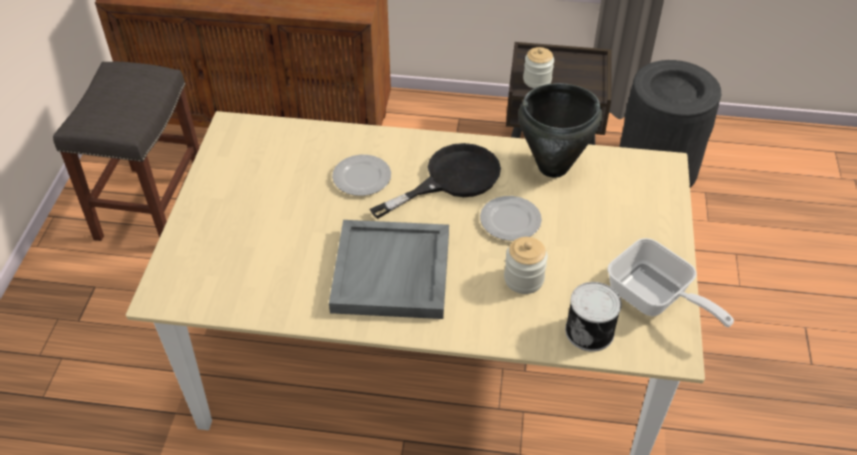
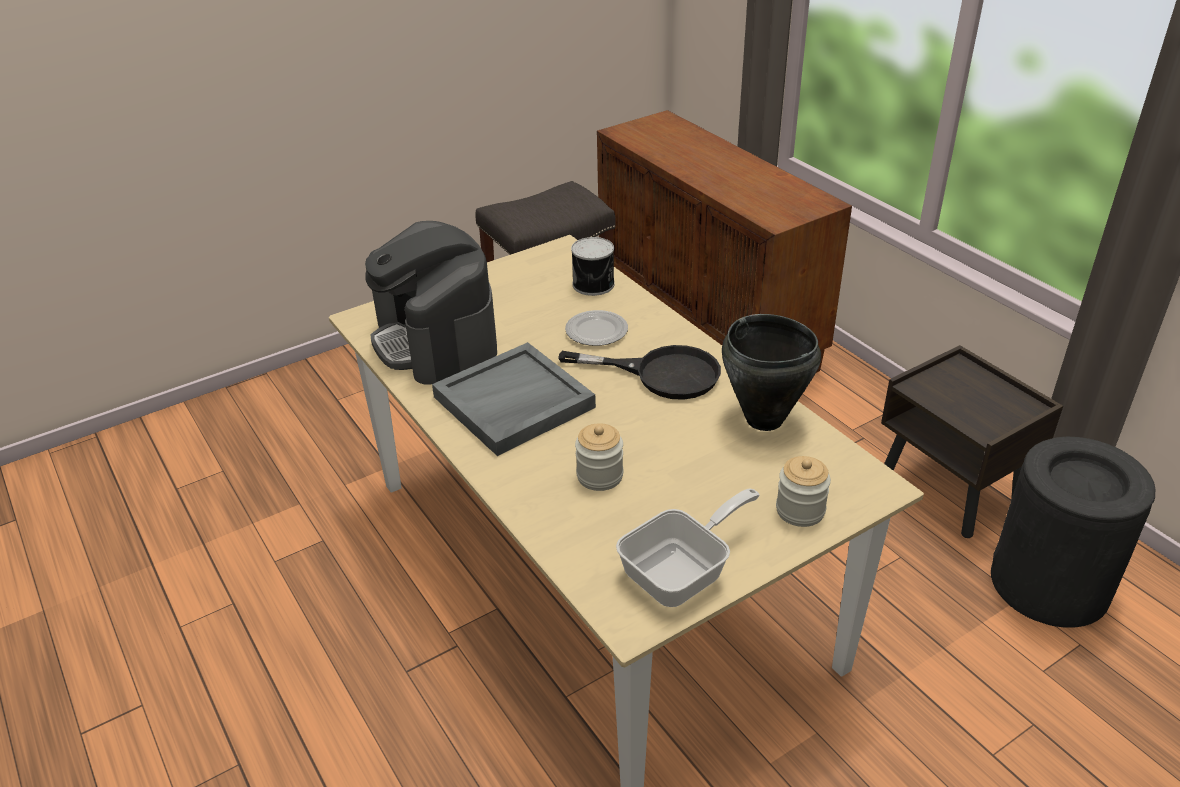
camera: 50 degrees right, 10 degrees down
plate [480,196,542,241] -> none
jar [523,47,554,88] -> jar moved to [776,456,831,527]
can [565,282,622,352] -> can moved to [571,237,615,296]
frying pan [607,238,734,327] -> frying pan turned 135 degrees counterclockwise [616,488,760,607]
none -> coffee machine [365,221,497,385]

